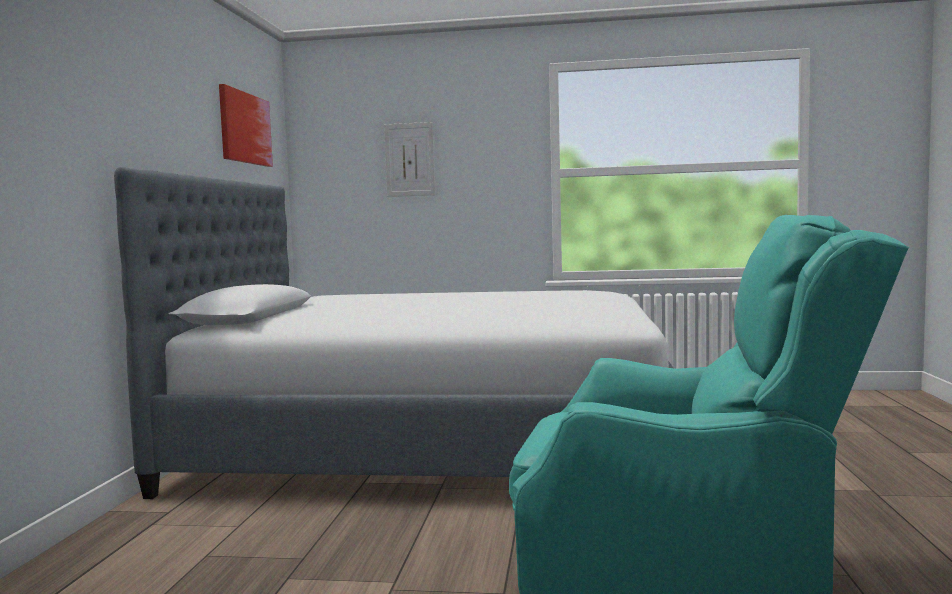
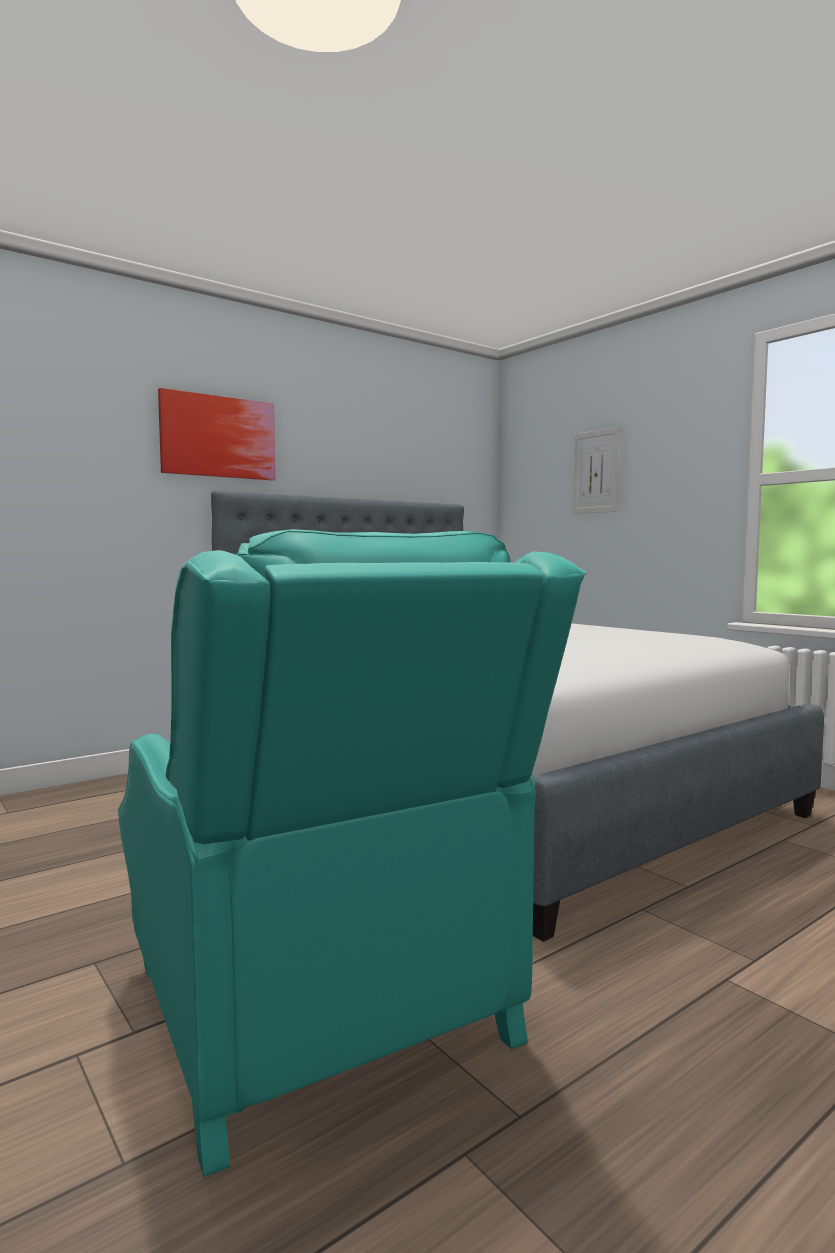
camera: 45 degrees right, 0 degrees up
picture [219,84,273,167] -> picture moved to [158,388,275,481]

